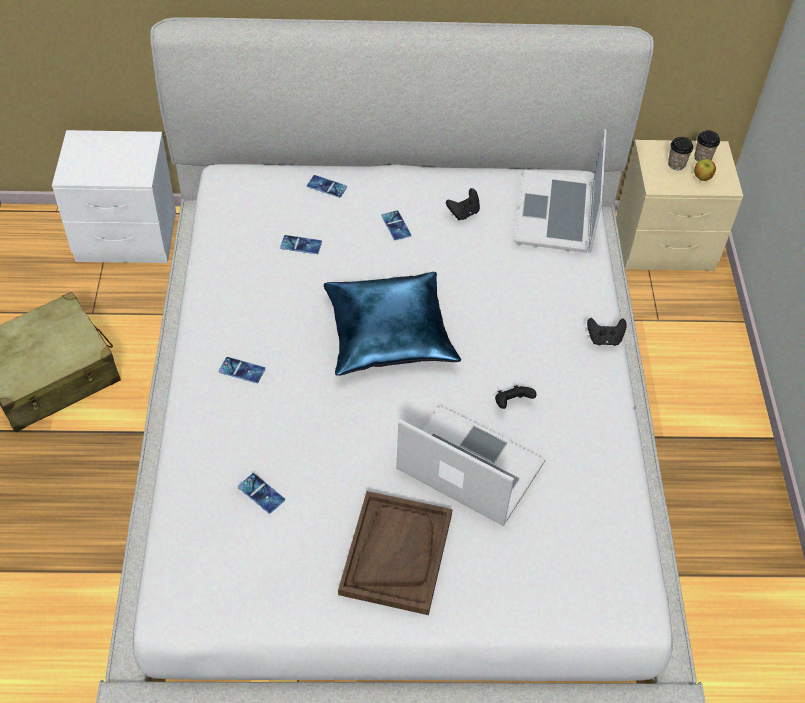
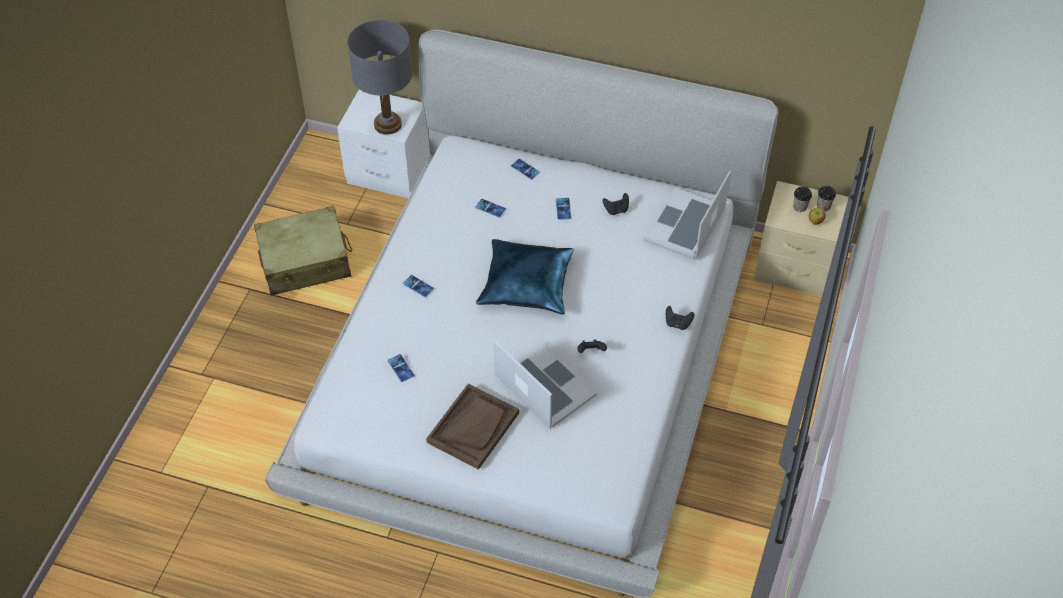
camera: 20 degrees right, 0 degrees up
none -> grey table lamp [347,20,412,135]

